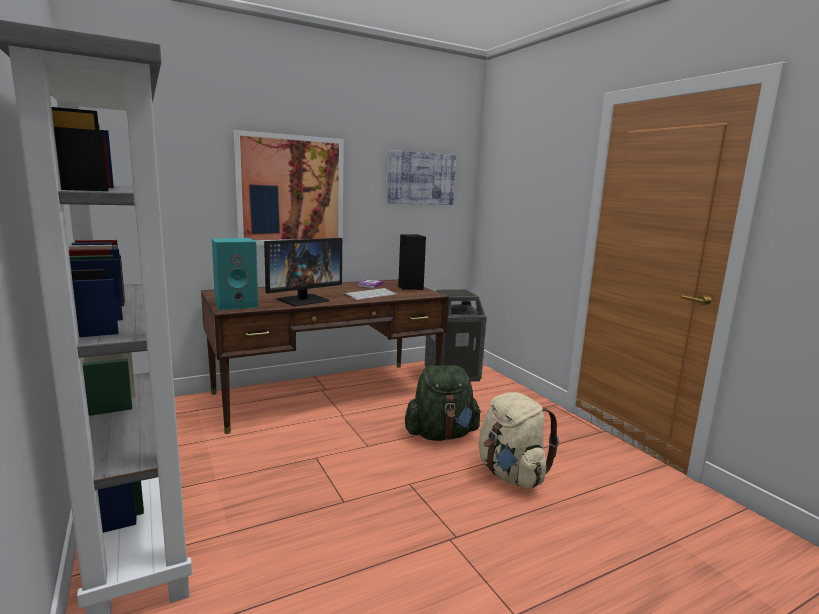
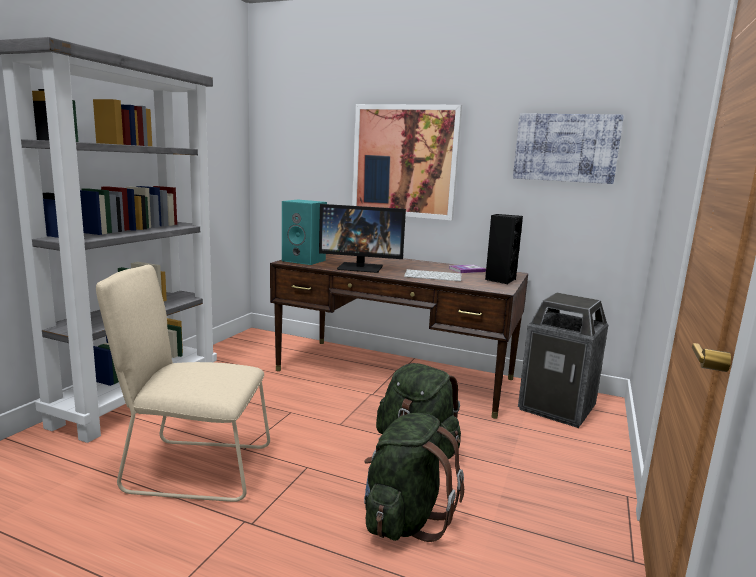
camera: 50 degrees right, 0 degrees up
beige backpack [479,392,559,489] -> green backpack [364,413,464,542]
none -> beige chair [96,265,270,502]

